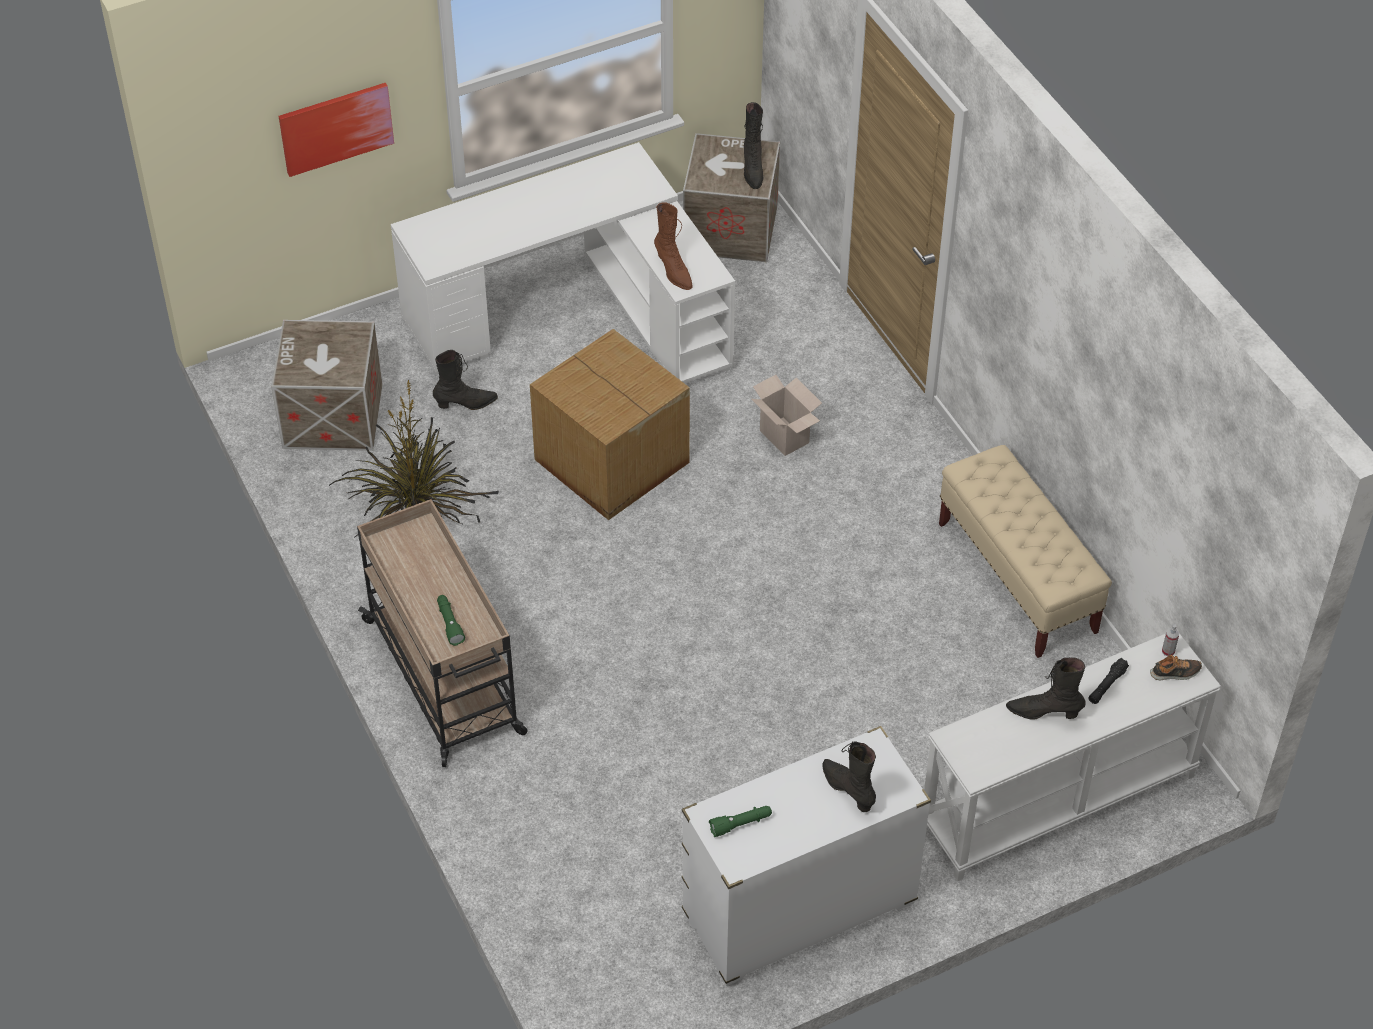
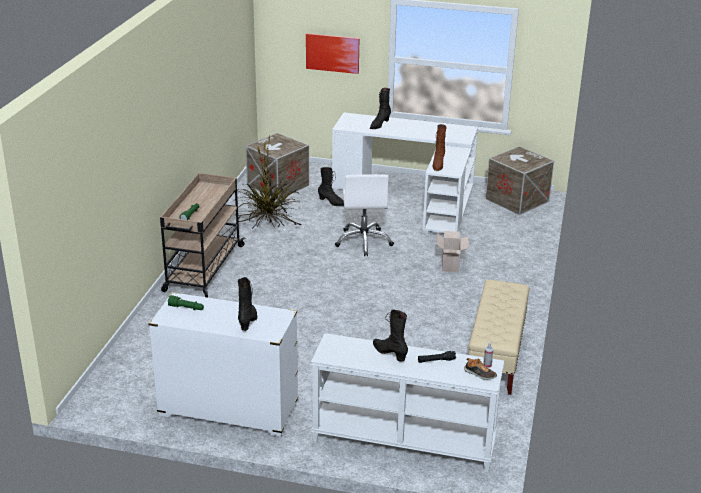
camera: 40 degrees right, 20 degrees down
cardboard box [530,329,690,520] -> white office chair [335,174,394,256]
black boot [744,102,763,189] -> black boot moved to [370,88,391,129]

